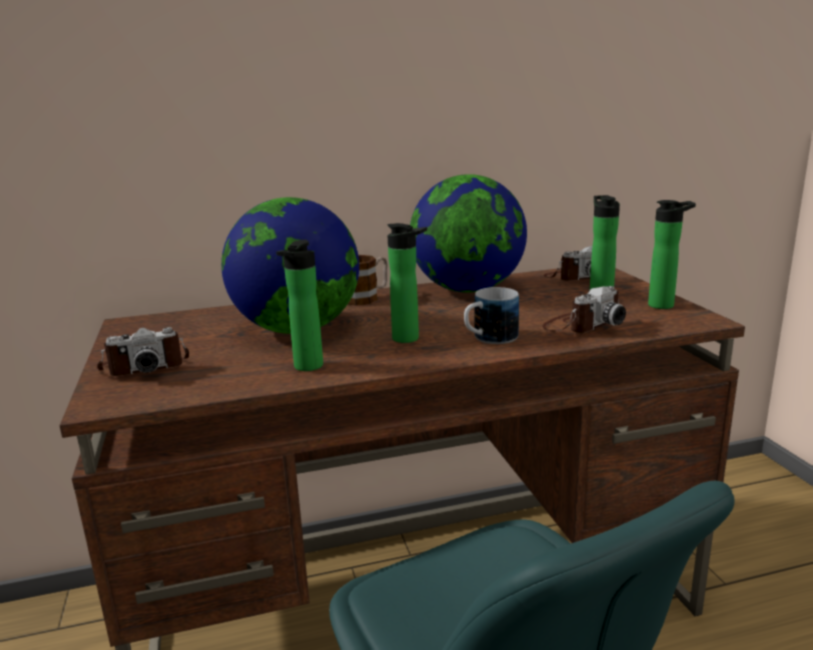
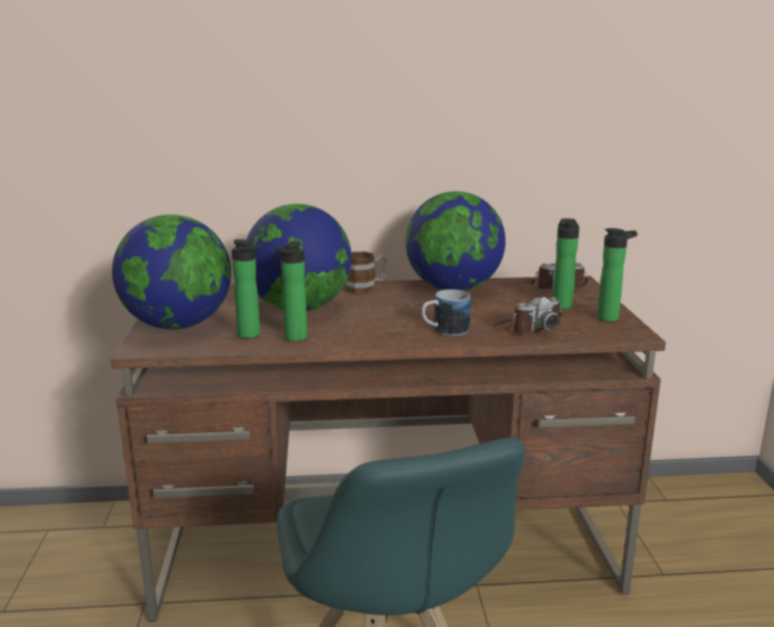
camera: 10 degrees right, 0 degrees up
camera [96,327,189,376] -> globe [112,215,231,329]
bottle [388,223,427,343] -> bottle moved to [232,239,263,338]

